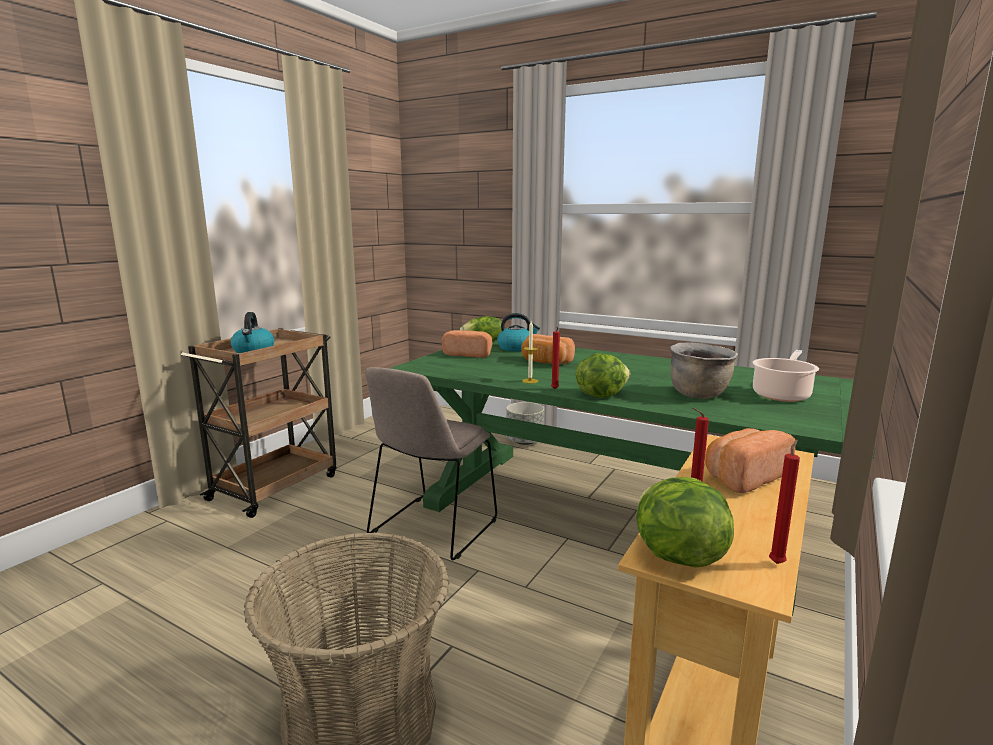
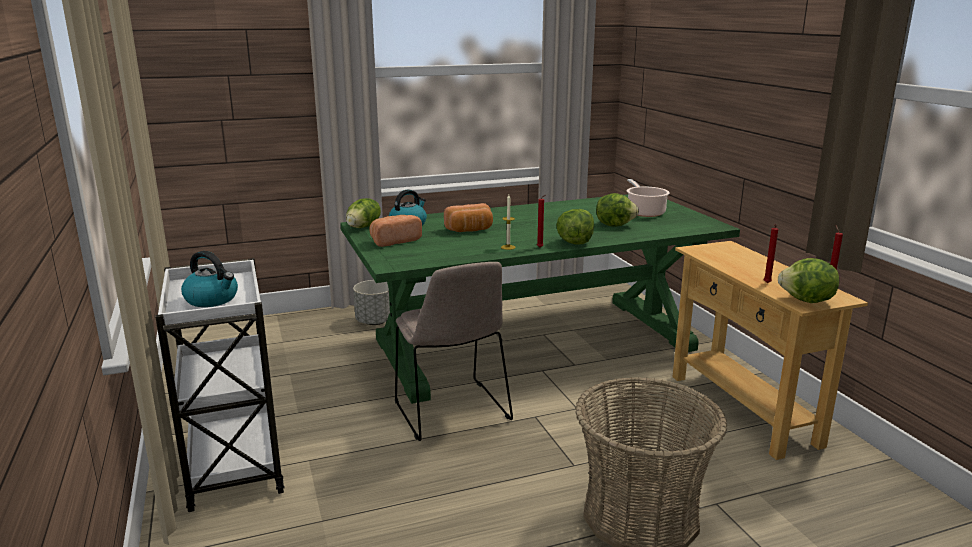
camera: 50 degrees left, 5 degrees up
brown cart [181,328,336,518] -> white cart [155,258,285,512]
brown cooking pot [670,343,738,399] -> lettuce [596,193,639,227]
bread [705,428,796,493] -> none

